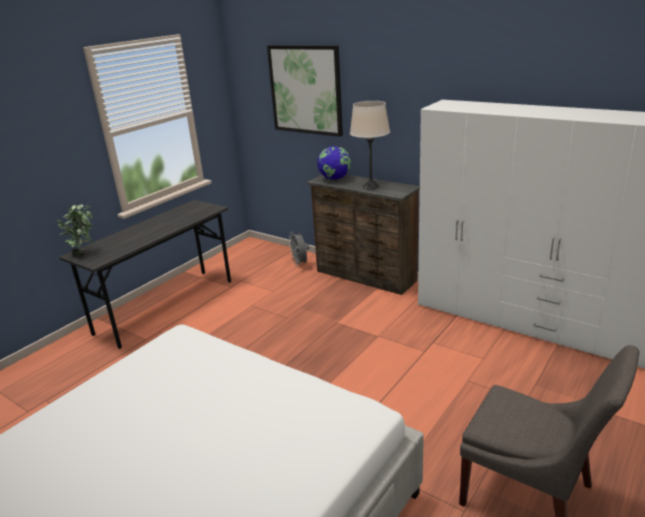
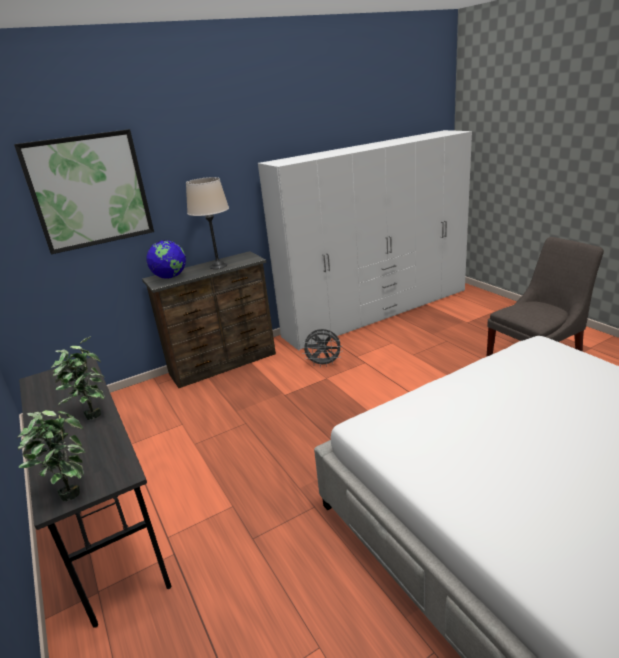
camera: 65 degrees left, 0 degrees up
grey fan [289,232,309,267] -> grey fan moved to [301,329,343,367]
none -> potted plant [51,336,105,420]

